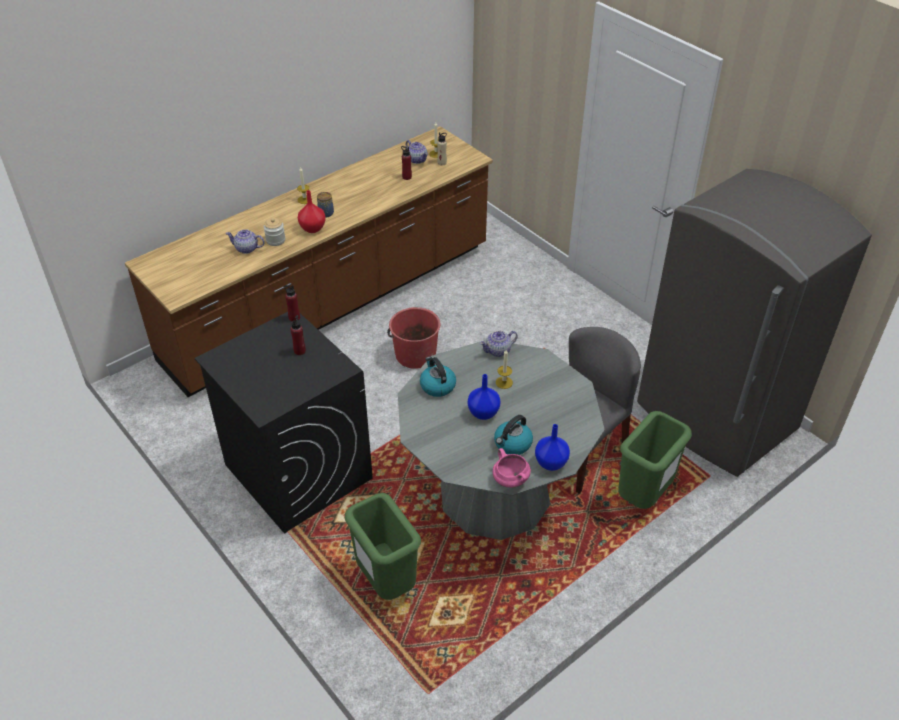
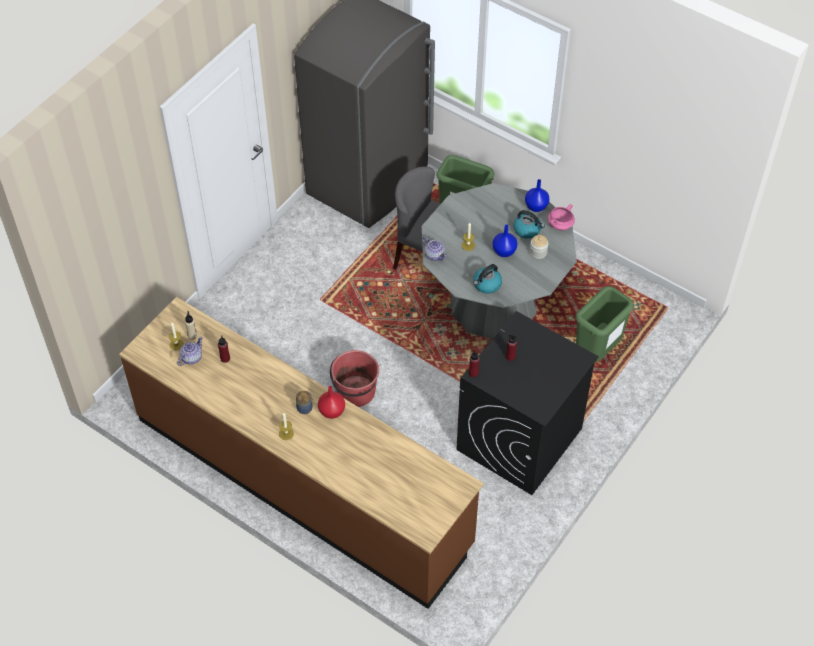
camera: 105 degrees left, 10 degrees up
teapot [226,229,265,254] -> none
jar [264,218,285,246] -> jar moved to [530,235,548,259]

